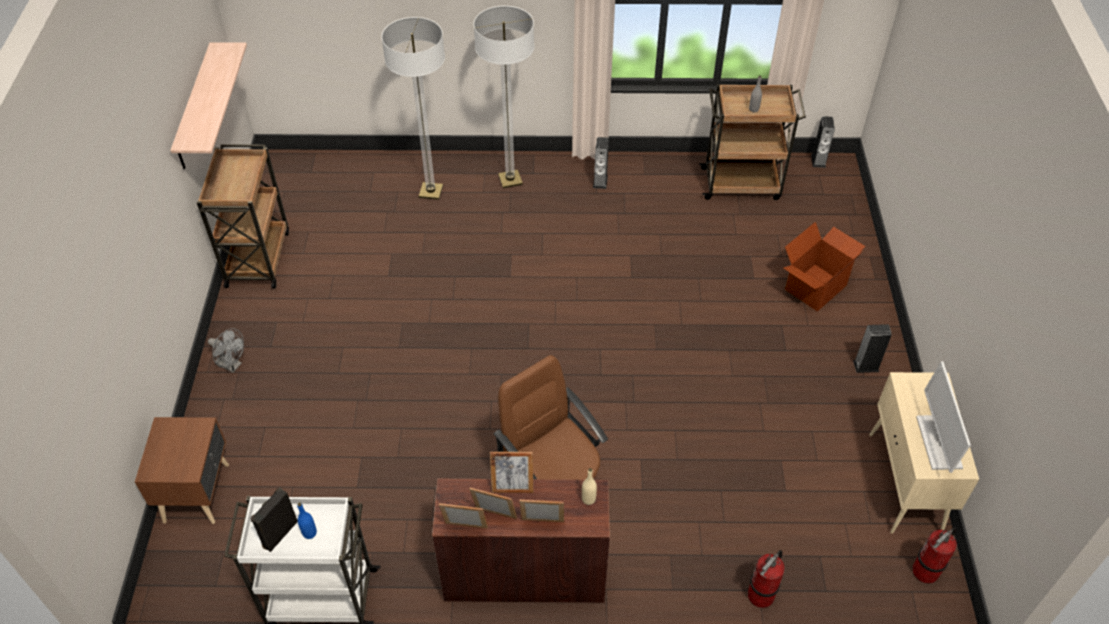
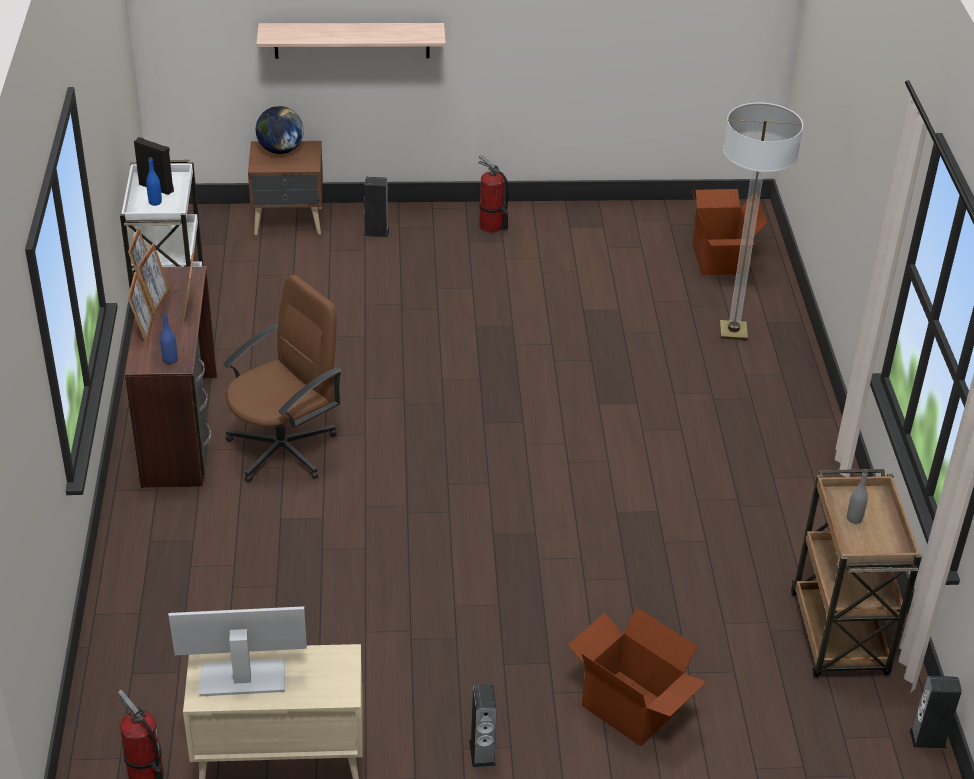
camera: 85 degrees right, 10 degrees down
shelf [170,42,247,169] -> shelf moved to [256,23,446,59]
brown cart [197,144,289,288] -> none
grey fan [208,328,244,373] -> none
floor lamp [474,6,534,188] -> none
beige bottle [582,468,597,505] -> blue bottle [160,312,178,364]
speaker [593,137,609,189] -> speaker moved to [364,177,390,238]
fire extinguisher [748,550,785,608] -> fire extinguisher moved to [478,155,509,233]
none -> globe [256,106,304,154]
none -> cardboard box [692,189,767,275]

